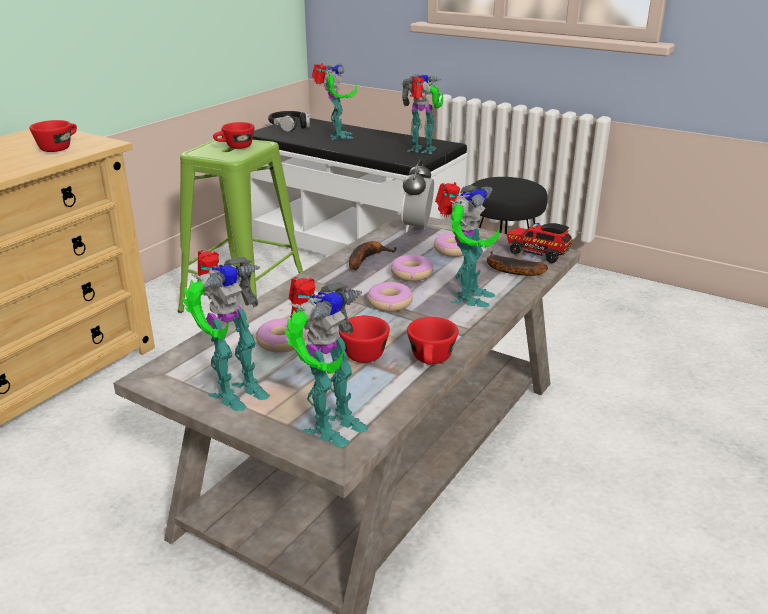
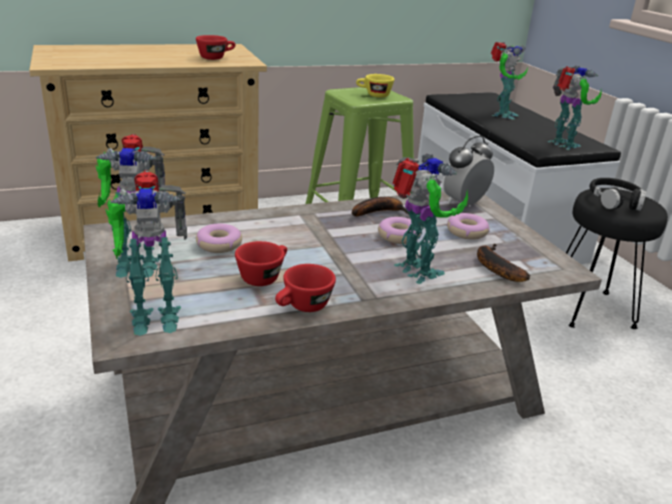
camera: 35 degrees right, 0 degrees up
red cup [213,122,254,149] -> yellow cup [356,74,395,97]
black headphones [268,111,310,132] -> black headphones moved to [589,178,646,211]
donut [366,282,413,312] -> none
toy robot [435,182,500,308] -> toy robot turned 90 degrees counterclockwise [392,154,468,284]
toy truck [507,223,572,263] -> none

